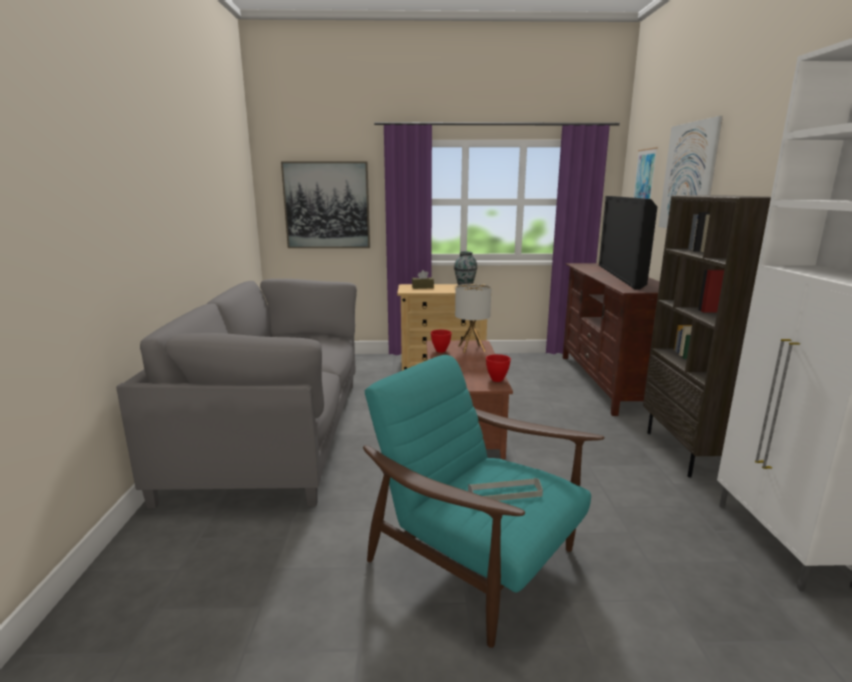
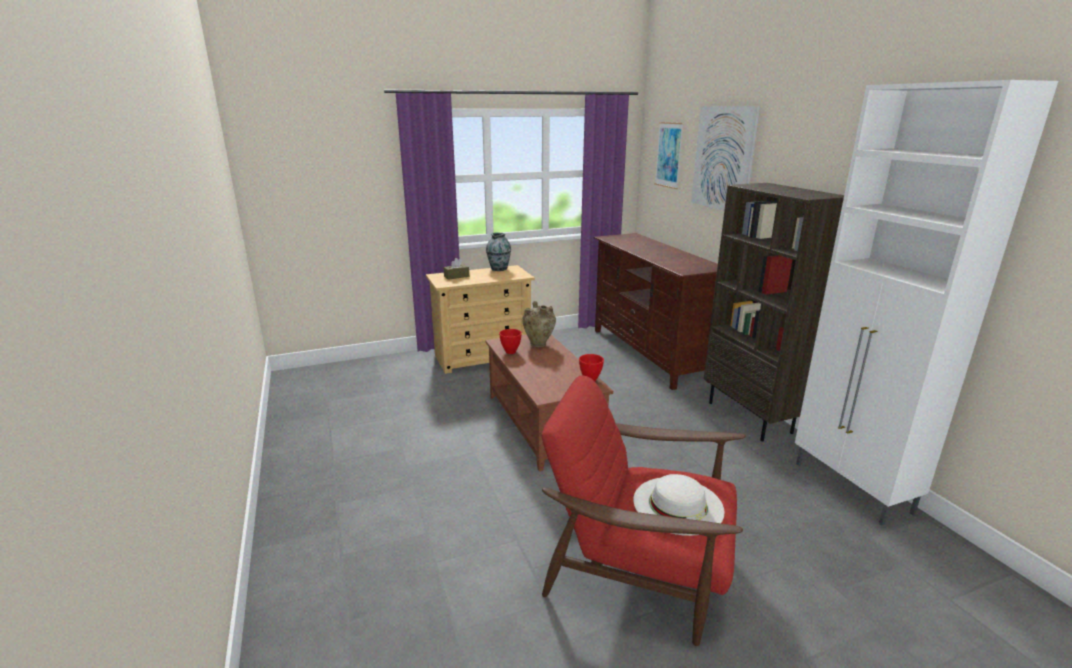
camera: 20 degrees left, 5 degrees up
grey sofa [116,279,357,508] -> none
picture [281,161,370,248] -> none
turquoise armchair [363,355,604,648] -> red armchair [542,375,746,646]
table lamp [455,284,491,353] -> beige vase [522,301,556,347]
grey tray [468,478,543,501] -> white hat [633,474,725,536]
television [599,196,657,289] -> none

